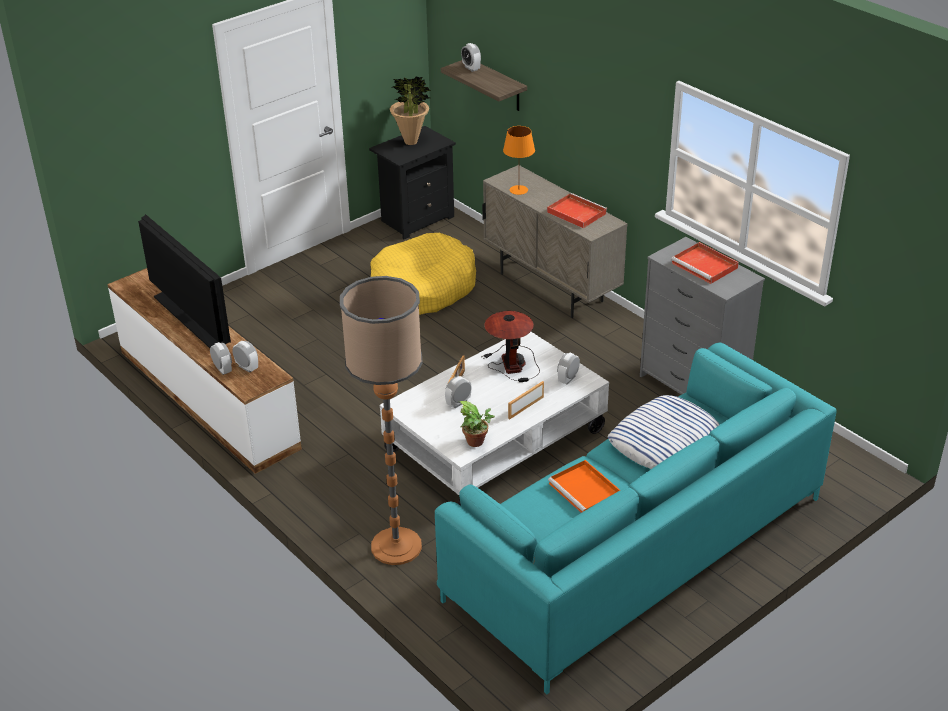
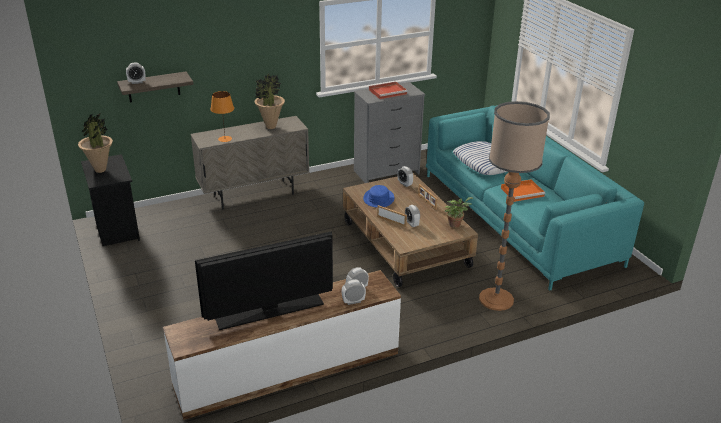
camera: 75 degrees left, 5 degrees down
yellow dog bed [370,233,476,315] -> none
white coffee table [380,332,609,506] -> brown coffee table [343,173,478,287]
table lamp [482,311,540,382] -> blue hat [363,185,394,208]
red tray [547,193,607,228] -> potted plant [255,74,285,129]

